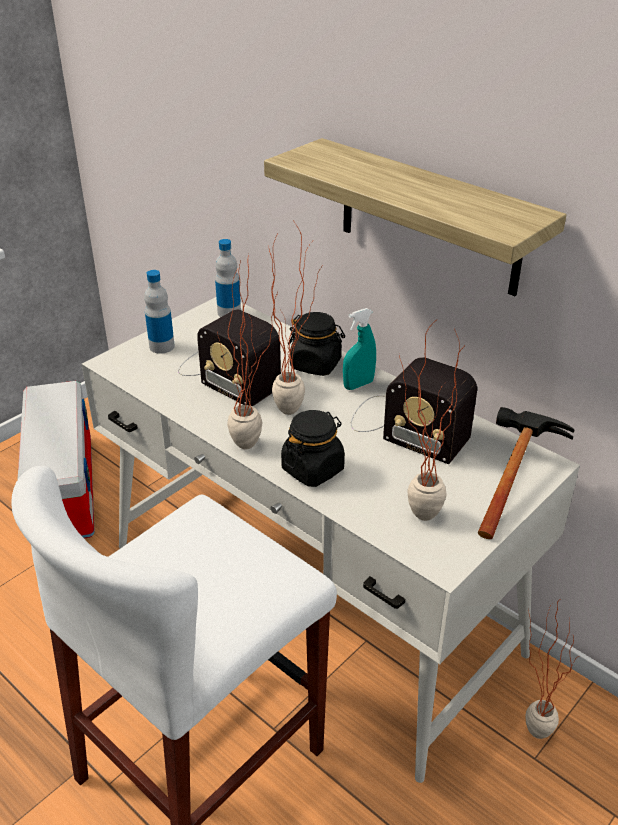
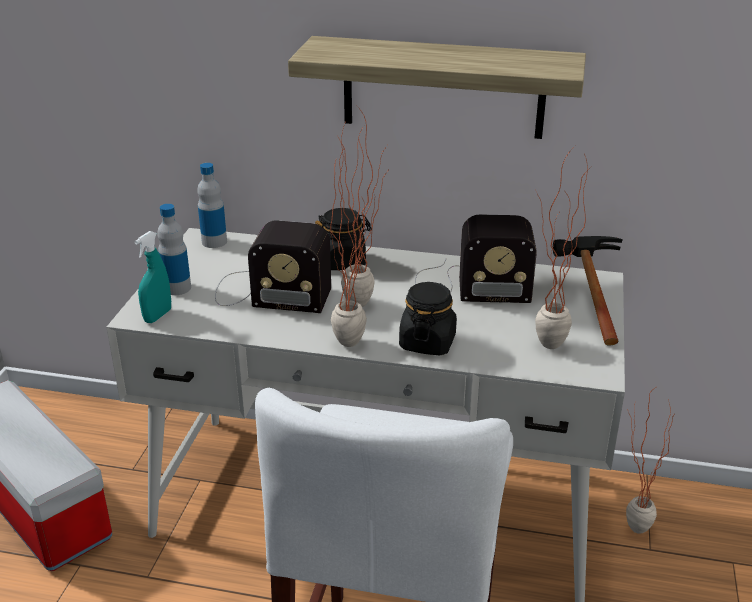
camera: 30 degrees left, 5 degrees down
turquoise spray bottle [343,308,376,390] -> turquoise spray bottle moved to [135,231,171,323]

